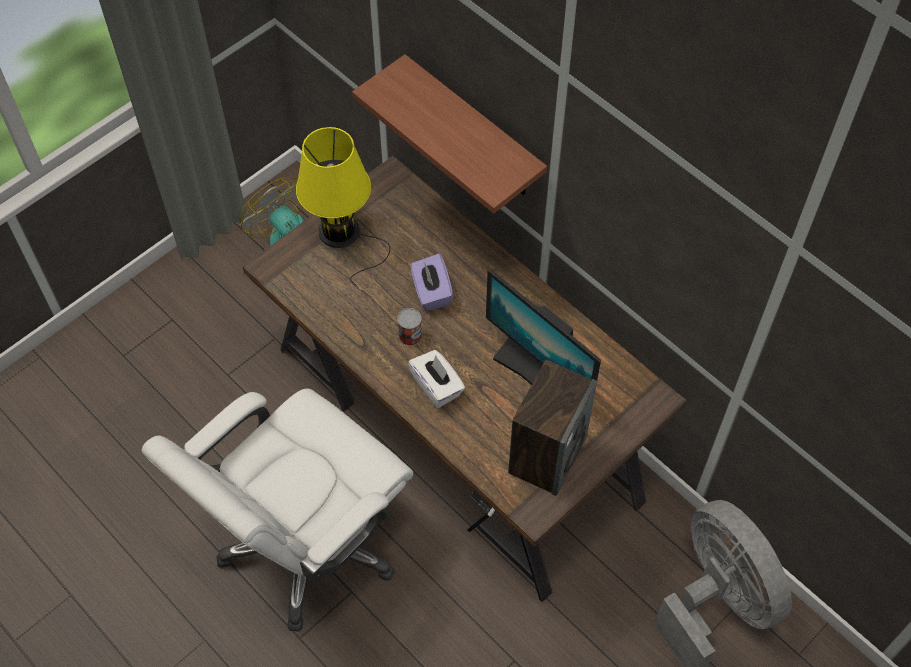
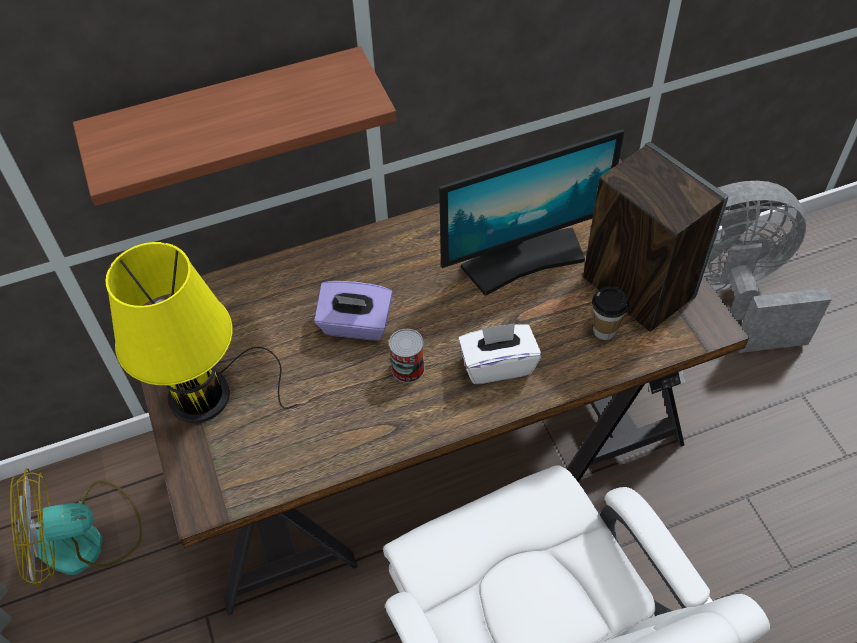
camera: 65 degrees left, 5 degrees down
none -> cup [592,286,629,340]

